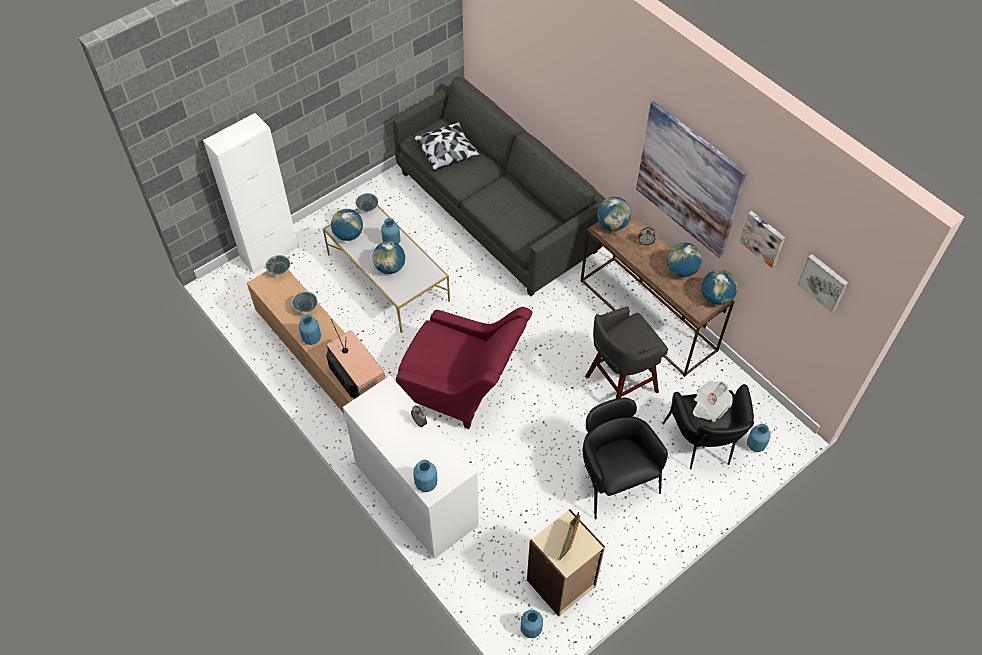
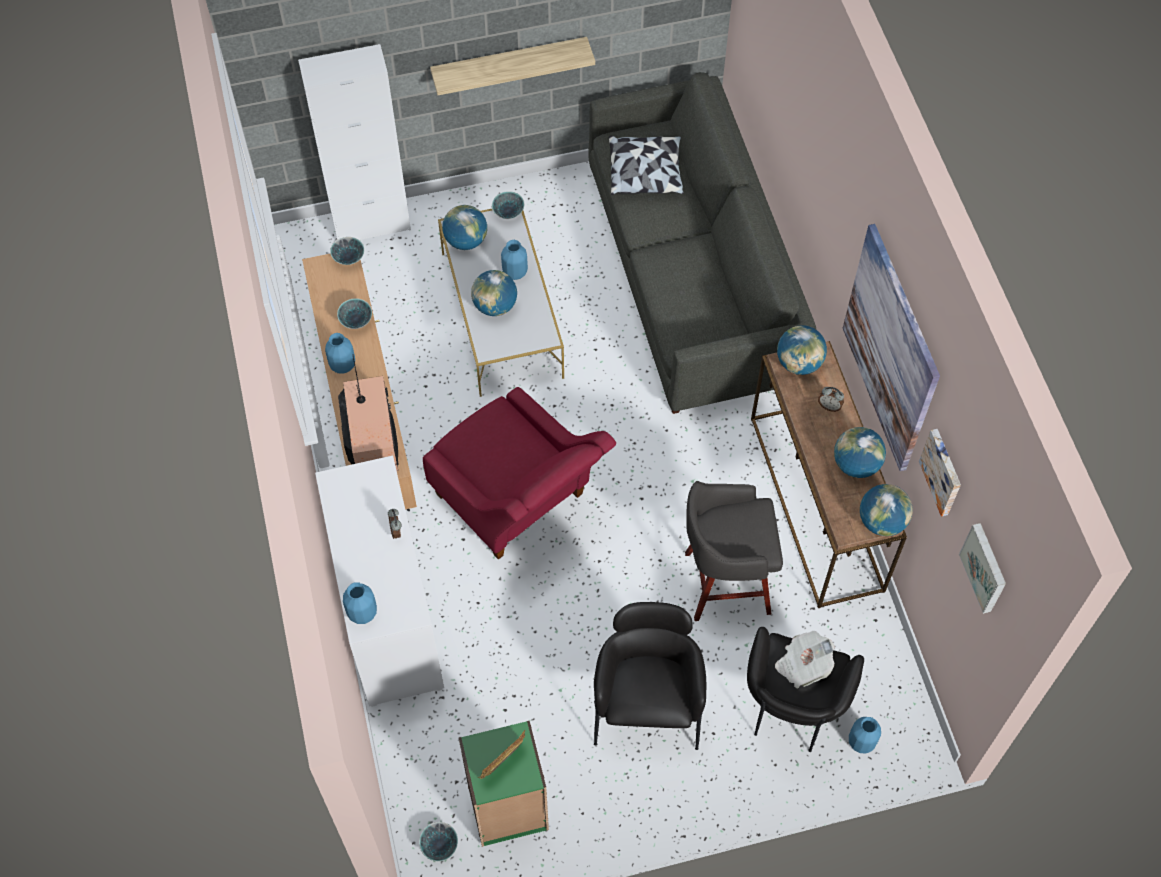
camera: 25 degrees right, 5 degrees up
blue vase [521,610,543,638] -> bowl [419,822,458,861]
beige bookcase [527,509,605,617] -> green bookcase [459,721,549,847]
none -> shelf [430,37,595,95]

